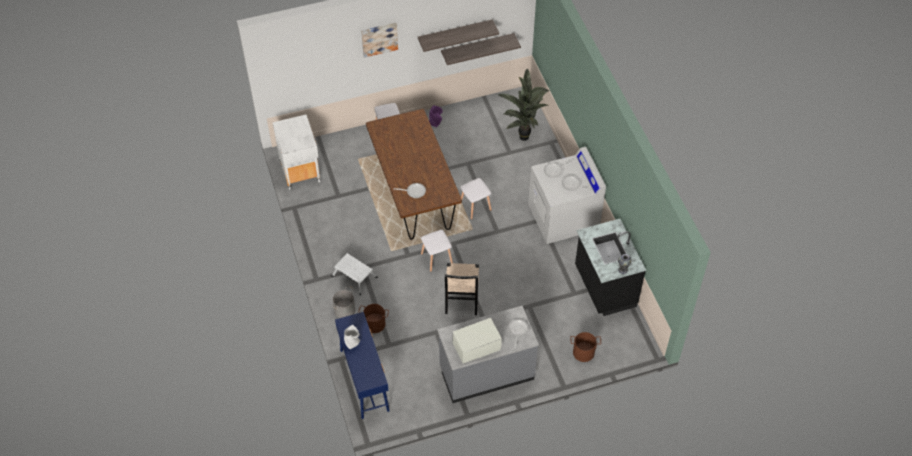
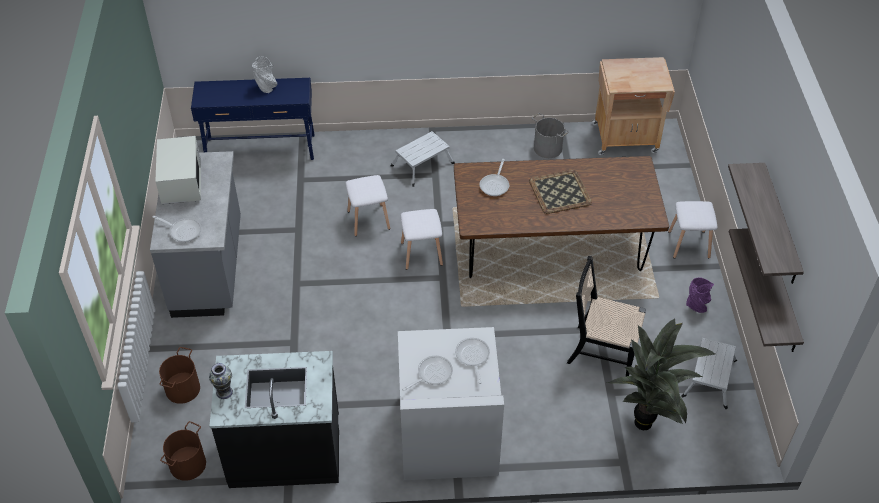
camera: 105 degrees right, 5 degrees down
white cart [272,115,321,190] -> brown cart [592,57,675,155]
grey bucket [332,285,355,318] -> grey bucket moved to [532,113,569,158]
brown bucket [358,304,389,333] -> brown bucket moved to [160,421,206,481]
picture [361,23,398,58] -> none
chair [445,263,479,315] -> chair moved to [567,256,646,376]
white stool [460,178,491,220] -> white stool moved to [345,175,390,236]
none -> tray [529,170,592,214]
none -> white step ladder [682,338,737,409]

